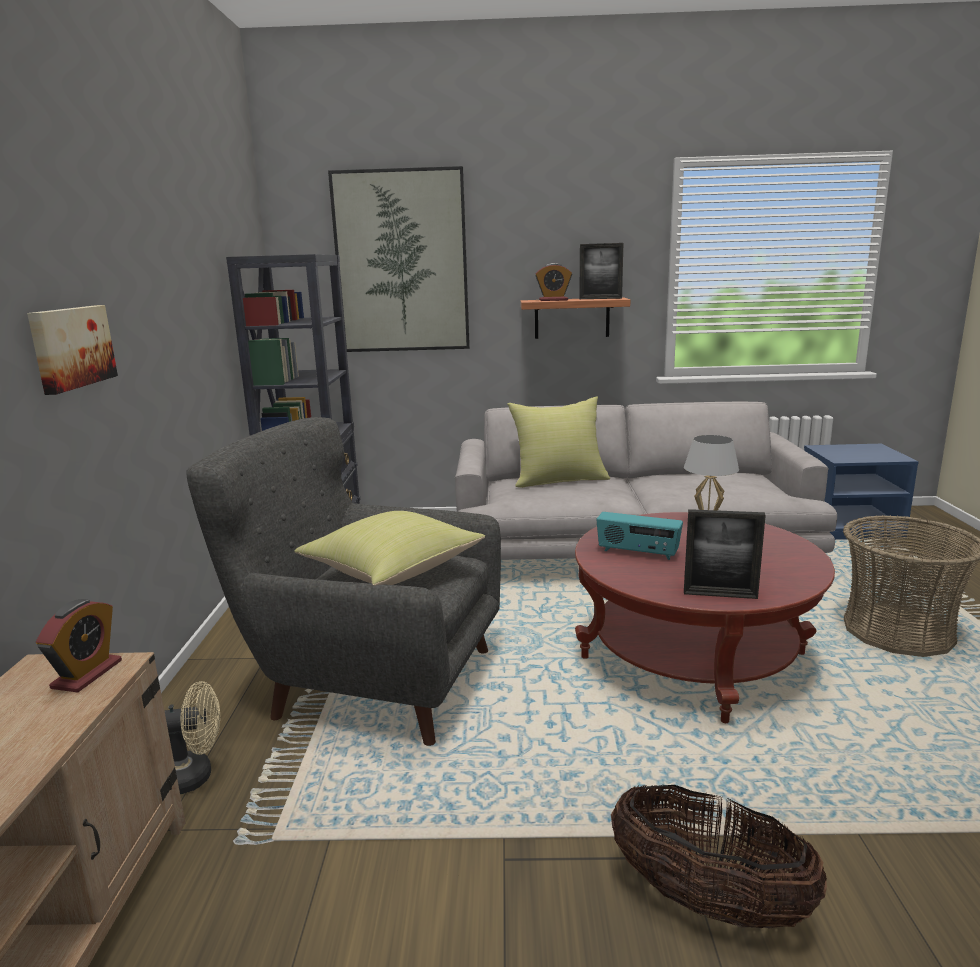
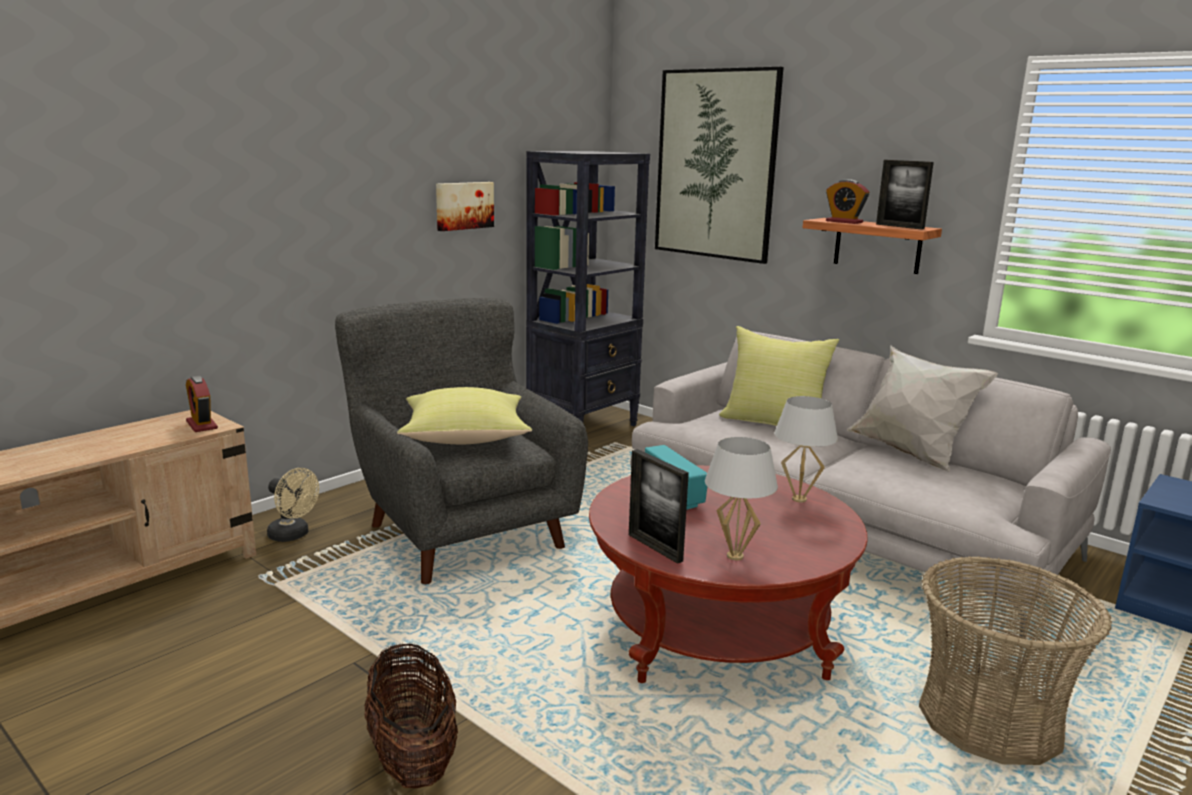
camera: 40 degrees right, 0 degrees up
picture [27,305,118,395] -> picture moved to [436,182,494,231]
alarm clock [36,599,122,693] -> alarm clock turned 90 degrees clockwise [186,375,218,432]
none -> white table lamp [705,437,778,560]
none -> white pillow [847,345,998,472]

